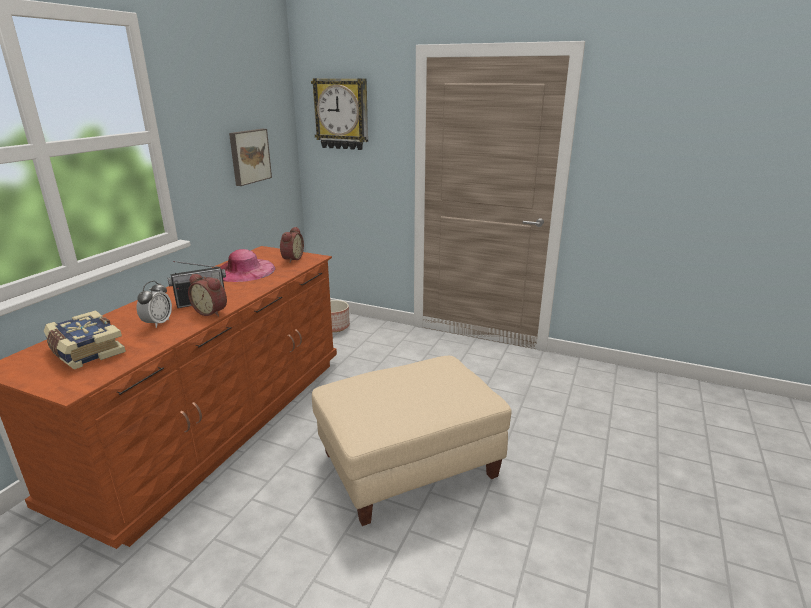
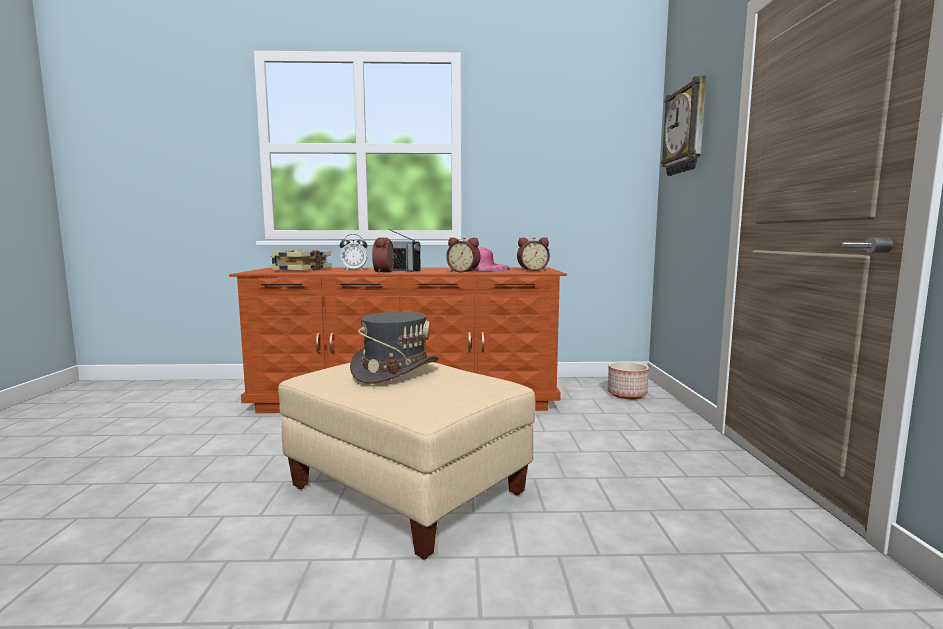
camera: 65 degrees right, 15 degrees down
picture [229,129,272,186] -> none
none -> grey hat [350,312,439,384]
none -> alarm clock [446,237,480,273]

